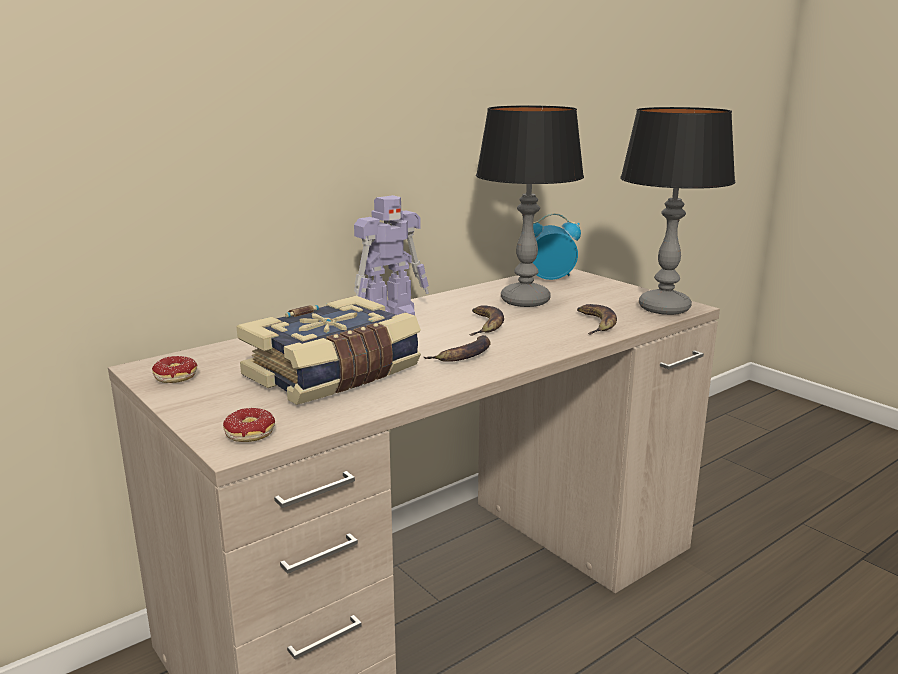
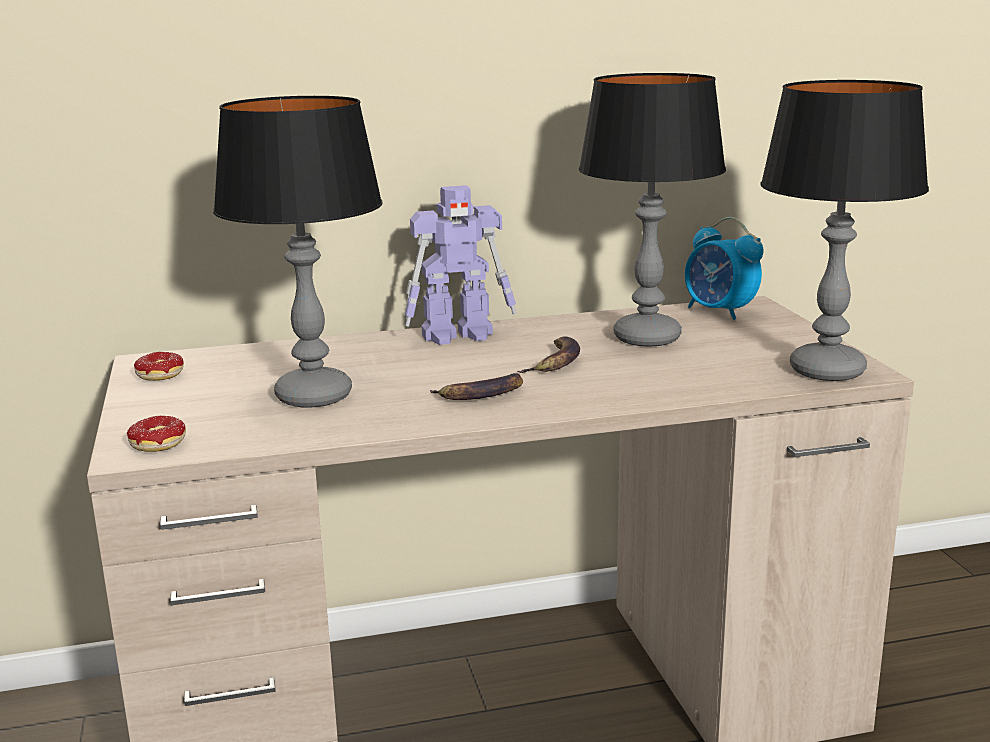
camera: 25 degrees right, 0 degrees up
book [236,296,421,405] -> table lamp [213,96,383,408]
alarm clock [533,213,581,280] -> alarm clock turned 150 degrees counterclockwise [685,217,763,320]
banana [577,304,617,335] -> none

